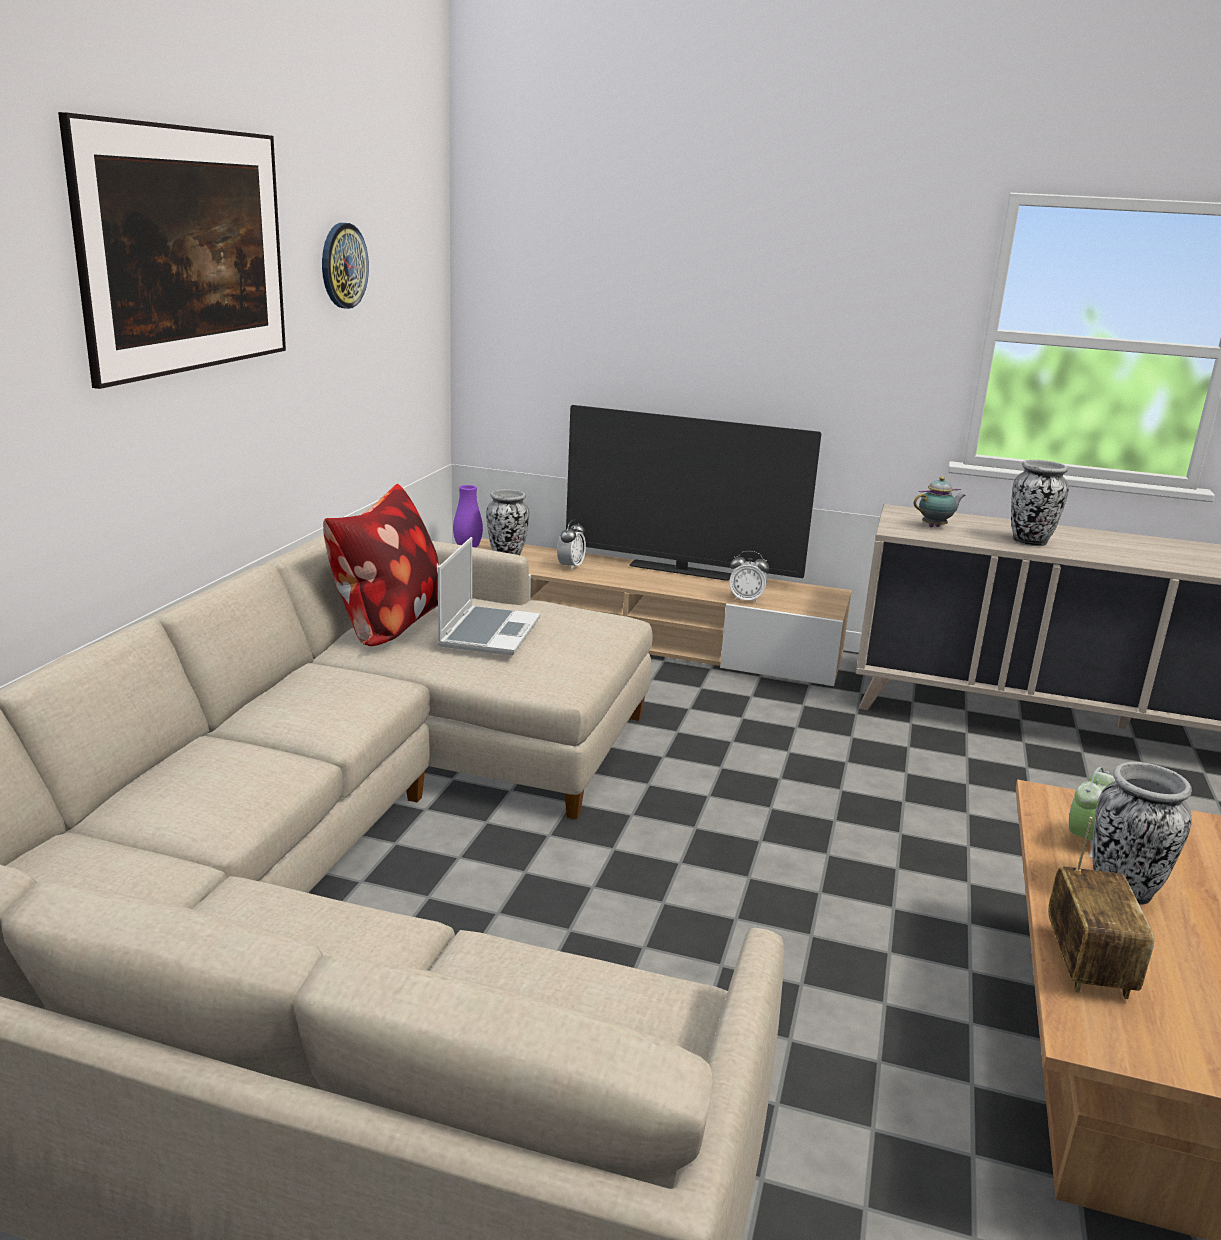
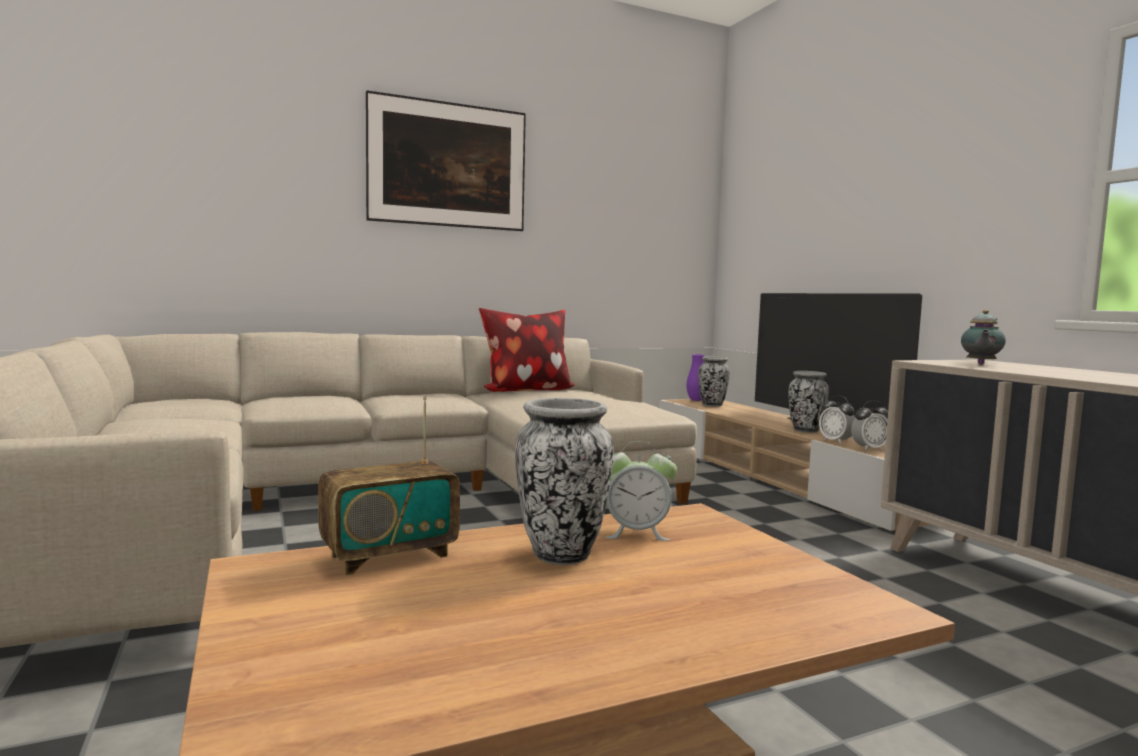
camera: 50 degrees right, 15 degrees down
wall clock [322,223,369,309] -> none
laptop [438,537,540,656] -> none
alarm clock [557,519,586,571] -> alarm clock moved to [851,401,888,451]
teapot [914,477,966,527] -> teapot turned 90 degrees clockwise [961,310,1006,365]
vase [1011,460,1069,546] -> vase moved to [788,371,829,433]

